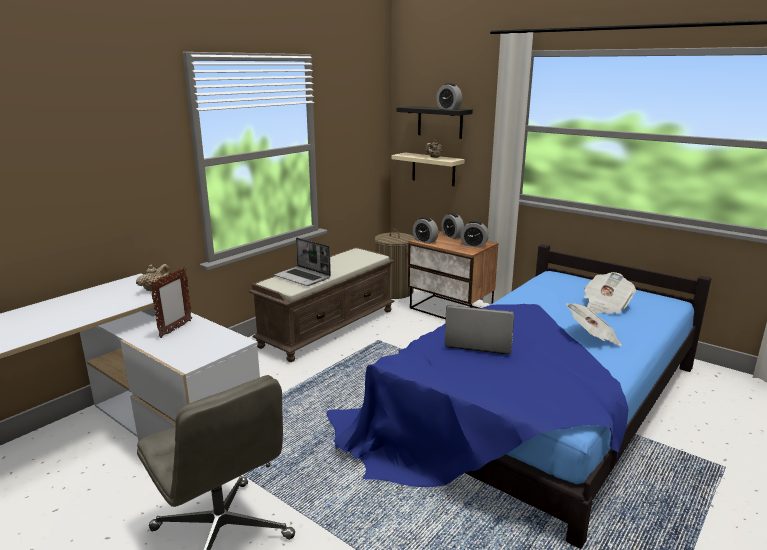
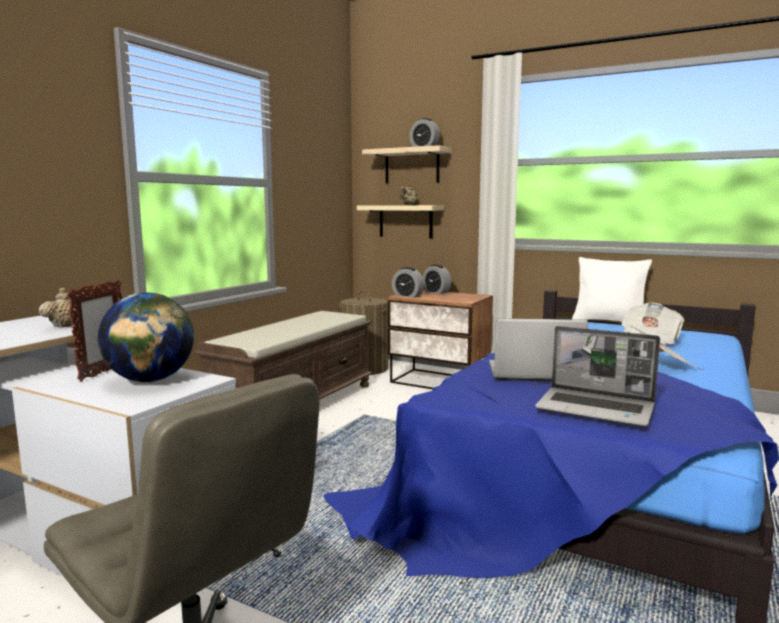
camera: 10 degrees left, 10 degrees down
laptop [274,237,331,286] -> laptop moved to [535,326,660,426]
black shelf [397,106,473,139] -> beige shelf [362,145,451,184]
alarm clock [460,221,489,248] -> none
none -> globe [98,292,194,383]
none -> white pillow [572,257,652,321]

